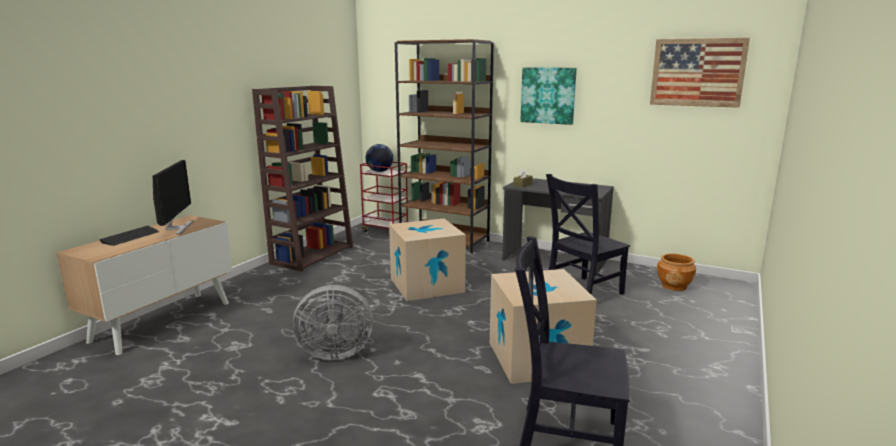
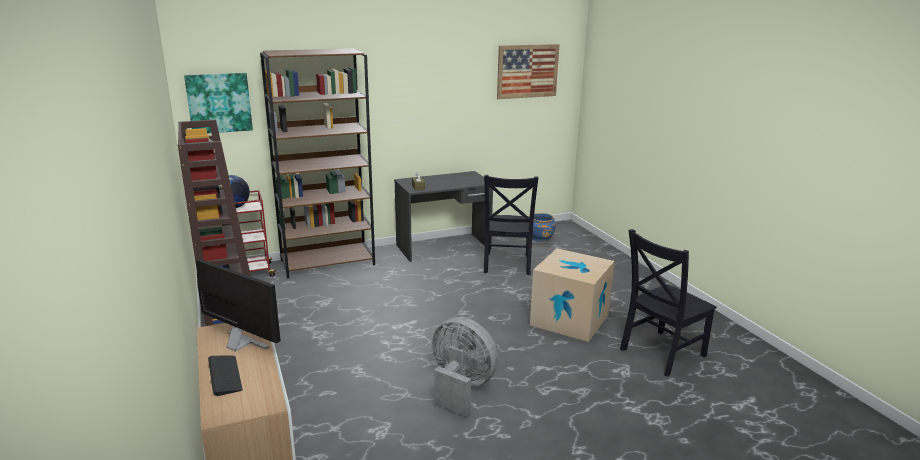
camera: 50 degrees left, 5 degrees up
grey fan [293,285,374,360] -> grey fan turned 90 degrees counterclockwise [432,317,498,417]
cardboard box [389,219,466,301] -> none
picture [520,67,577,125] -> picture moved to [184,73,253,133]
brown planter [657,253,696,291] -> blue planter [532,213,556,242]

